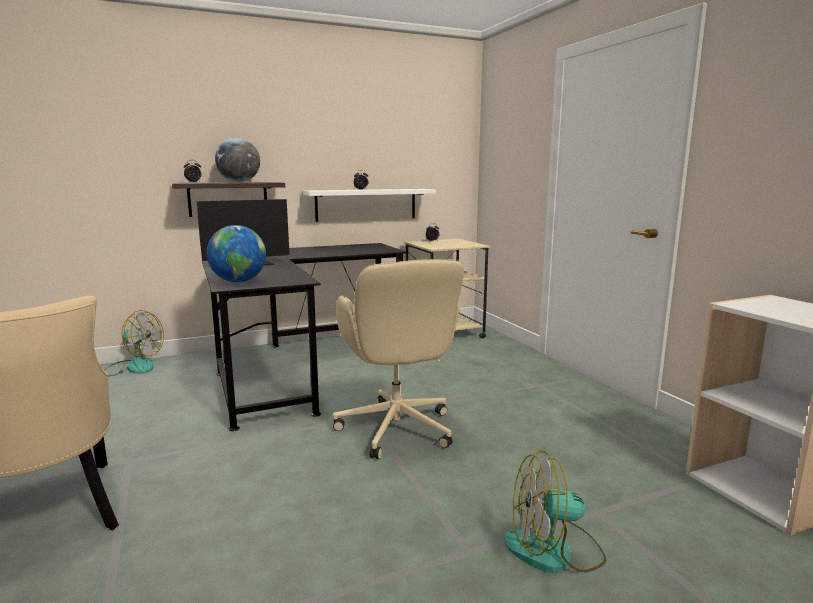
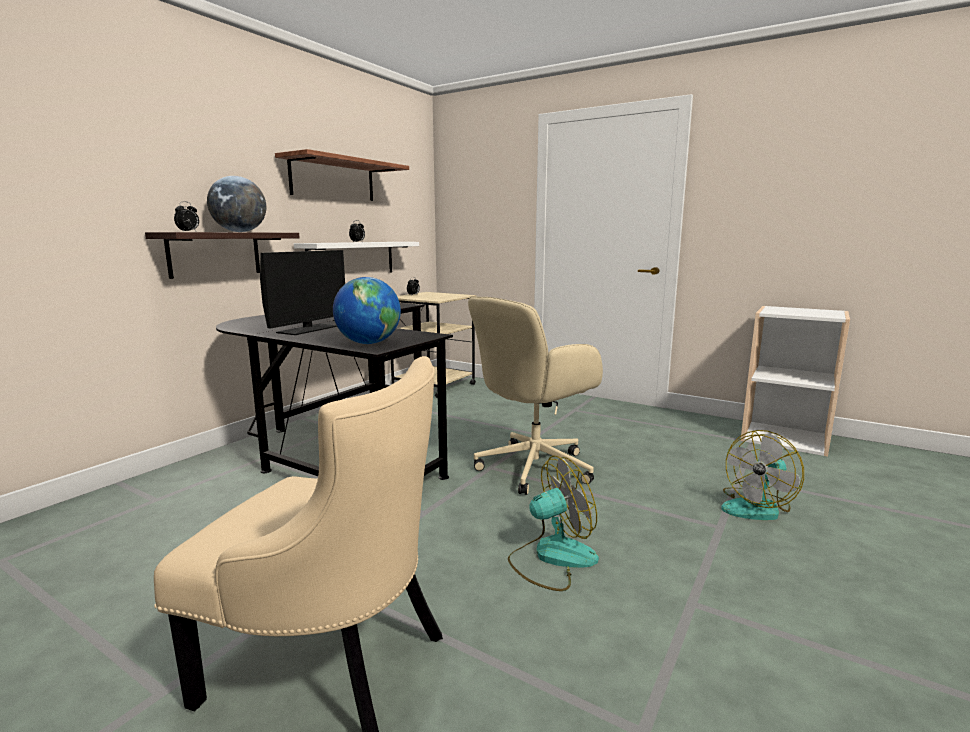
camera: 35 degrees left, 0 degrees up
fan [105,310,164,376] -> fan moved to [508,455,599,591]
beige office chair [333,259,464,459] -> beige office chair turned 105 degrees clockwise [468,296,603,495]
none -> shelf [275,149,409,201]

